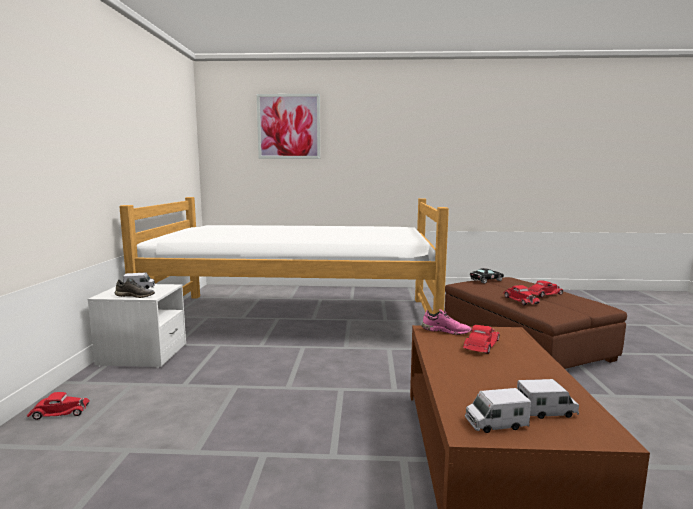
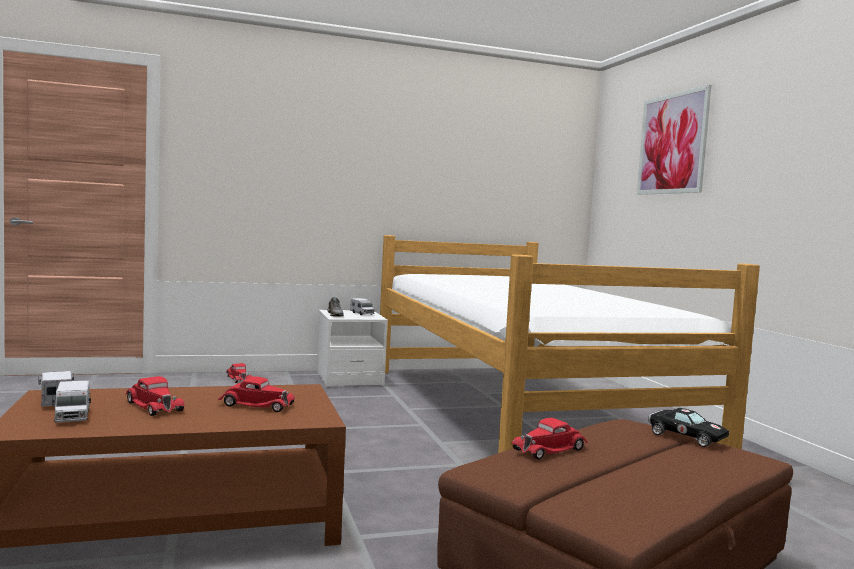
camera: 70 degrees right, 5 degrees down
pink shoe [422,309,472,335] -> none
red toy car [528,280,563,297] -> red toy car moved to [125,376,185,416]

